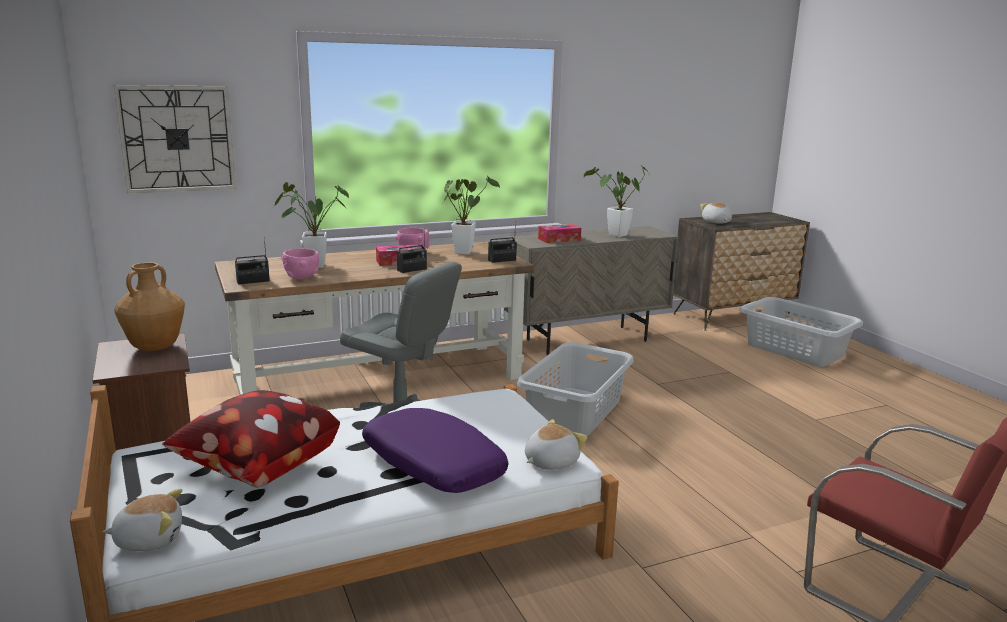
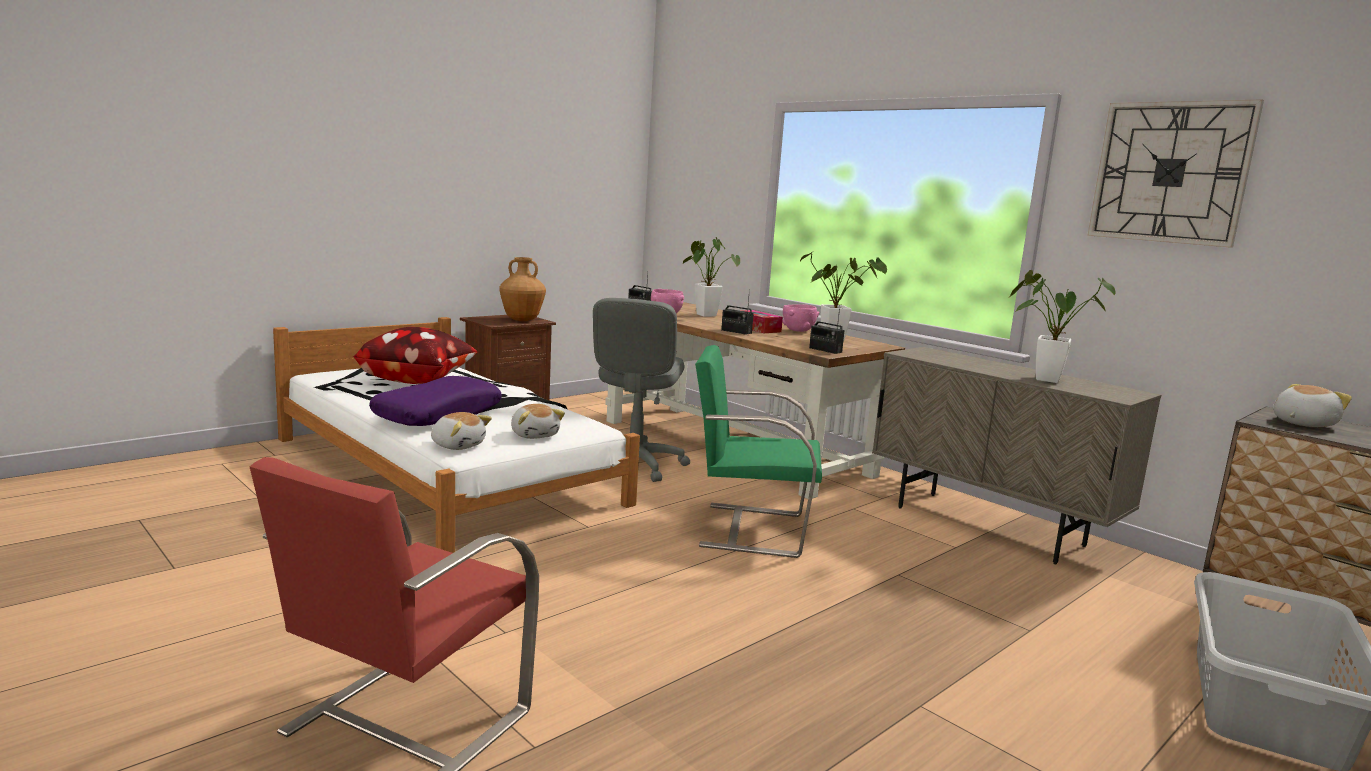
camera: 70 degrees right, 5 degrees down
plush toy [103,489,182,551] -> plush toy moved to [511,404,565,439]
wall clock [113,85,236,193] -> wall clock moved to [1087,99,1264,248]
grey laundry basket [517,342,634,436] -> green chair [695,345,822,558]
tissue box [538,224,581,243] -> none

